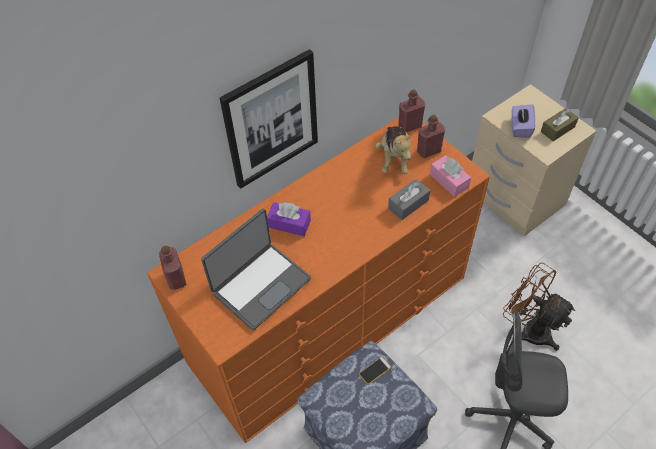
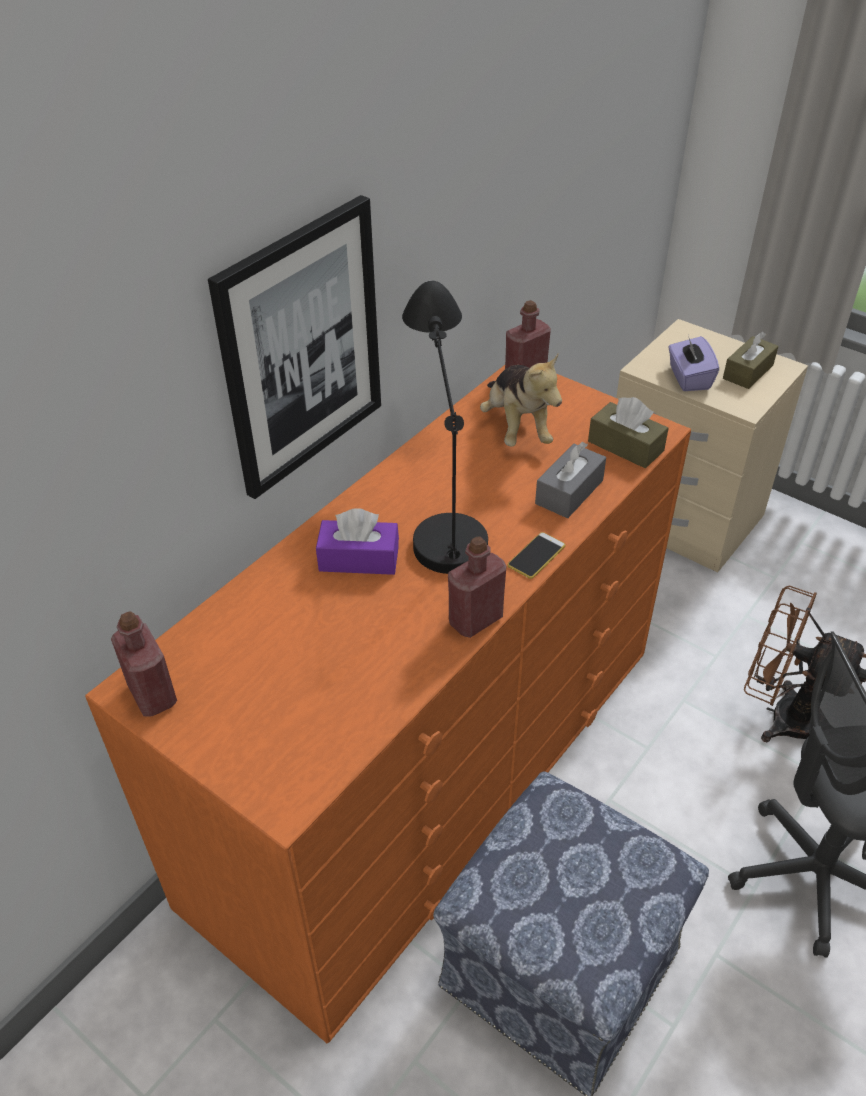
camera: 15 degrees left, 10 degrees down
laptop [201,209,311,330] -> none
phone [359,357,391,385] -> phone moved to [507,532,565,579]
red bottle [417,115,445,158] -> red bottle moved to [448,536,506,638]
pink tissue box [430,155,471,197] -> brown tissue box [588,397,669,468]
none -> black table lamp [402,281,488,574]

